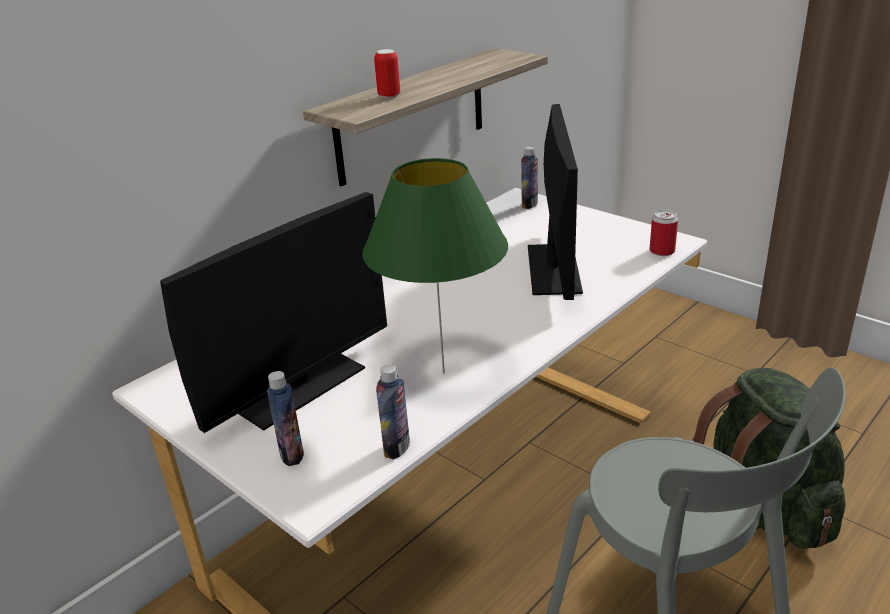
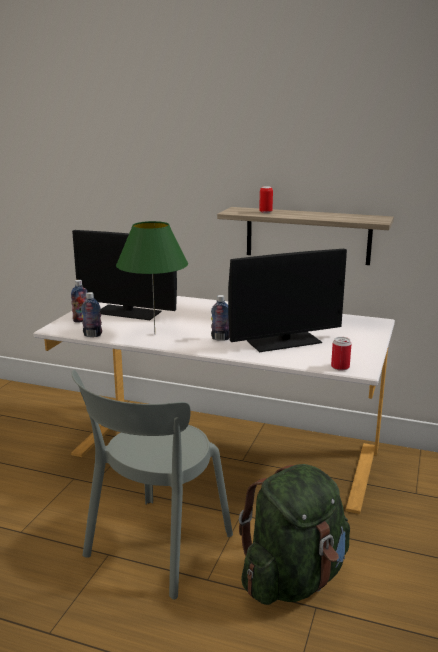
camera: 65 degrees right, 10 degrees down
bottle [521,146,538,209] -> bottle moved to [211,295,229,341]

